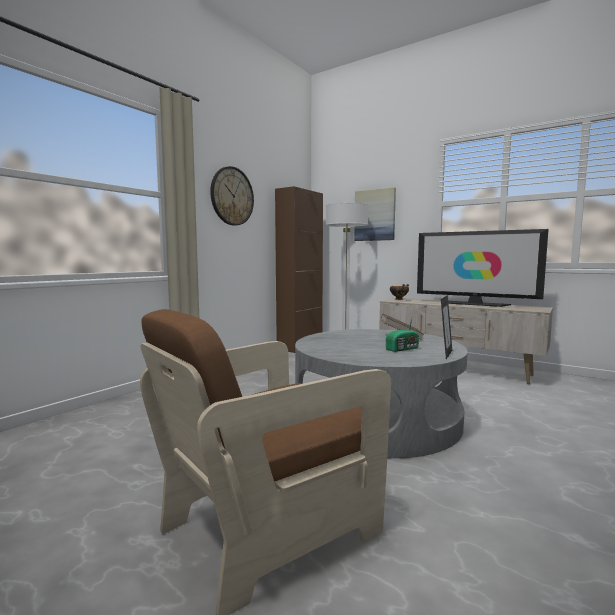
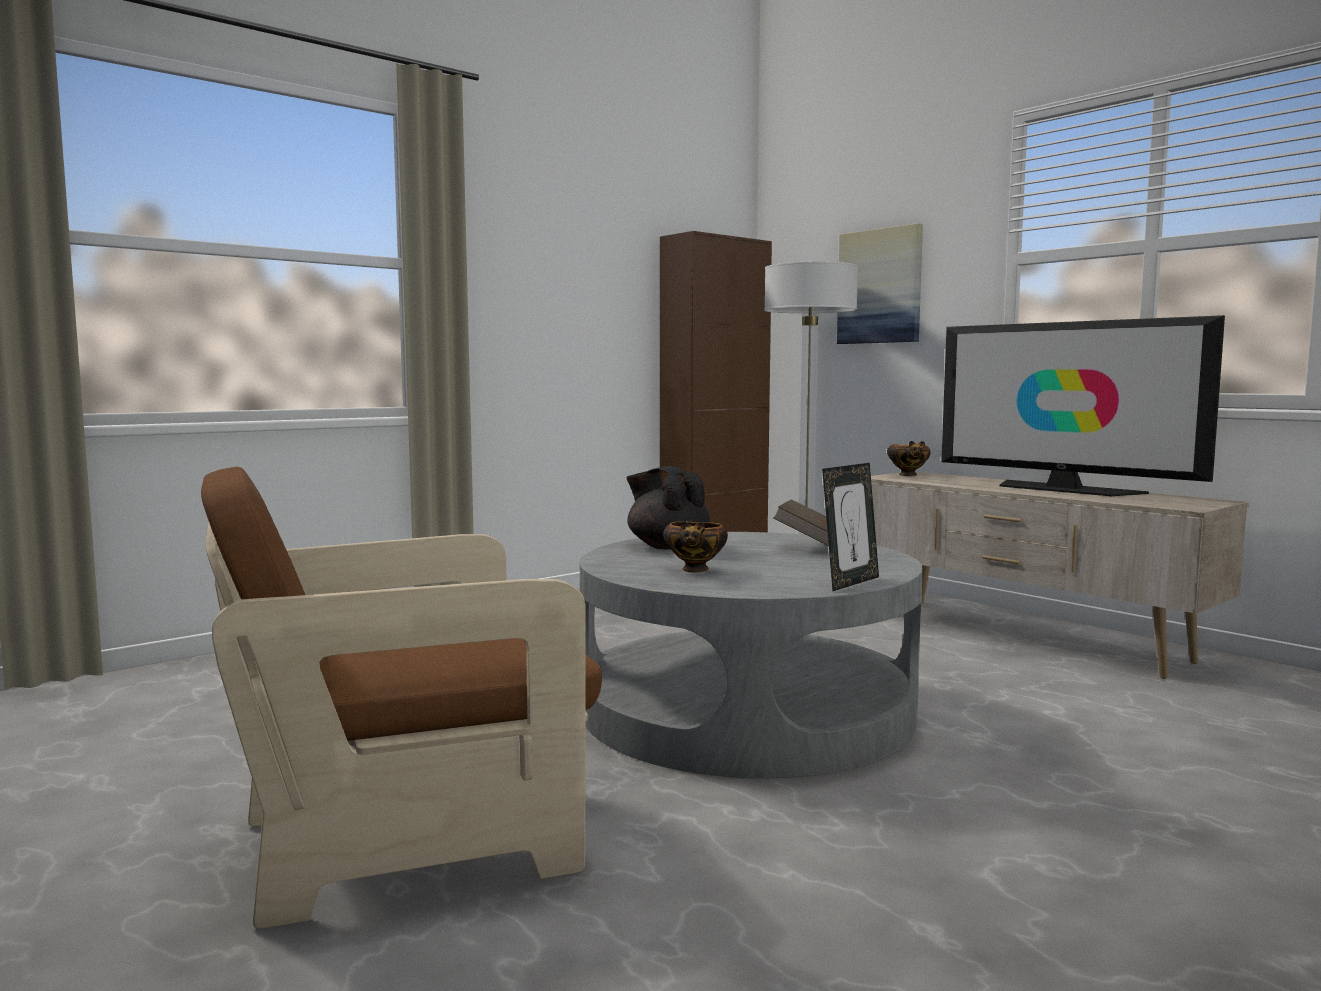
camera: 15 degrees right, 0 degrees up
wall clock [210,166,254,226] -> none
radio [386,314,419,352] -> none
none -> black teapot [626,466,710,550]
none -> bowl [663,521,728,572]

